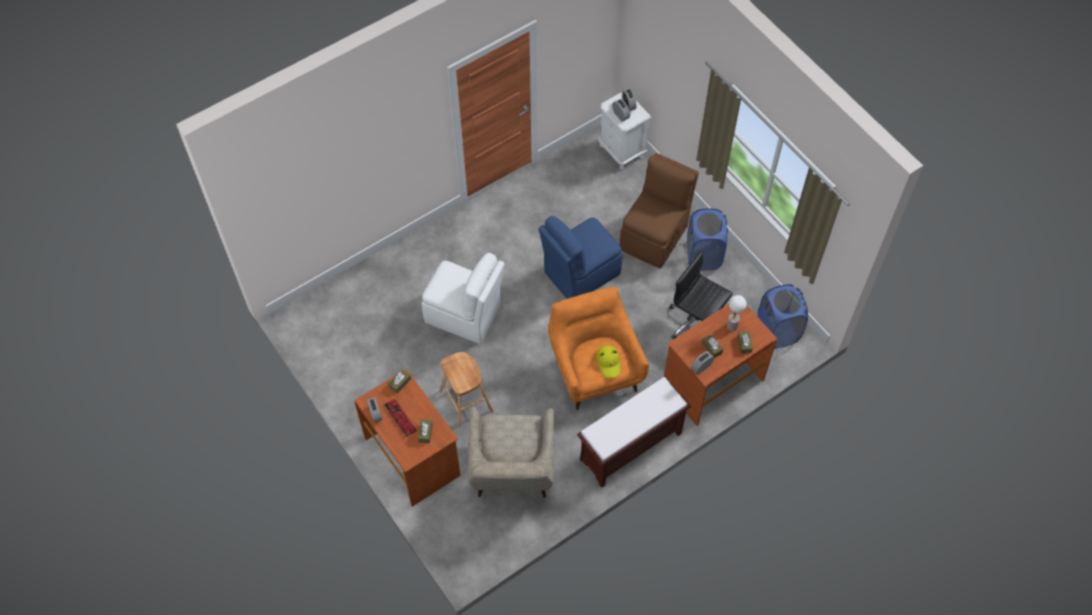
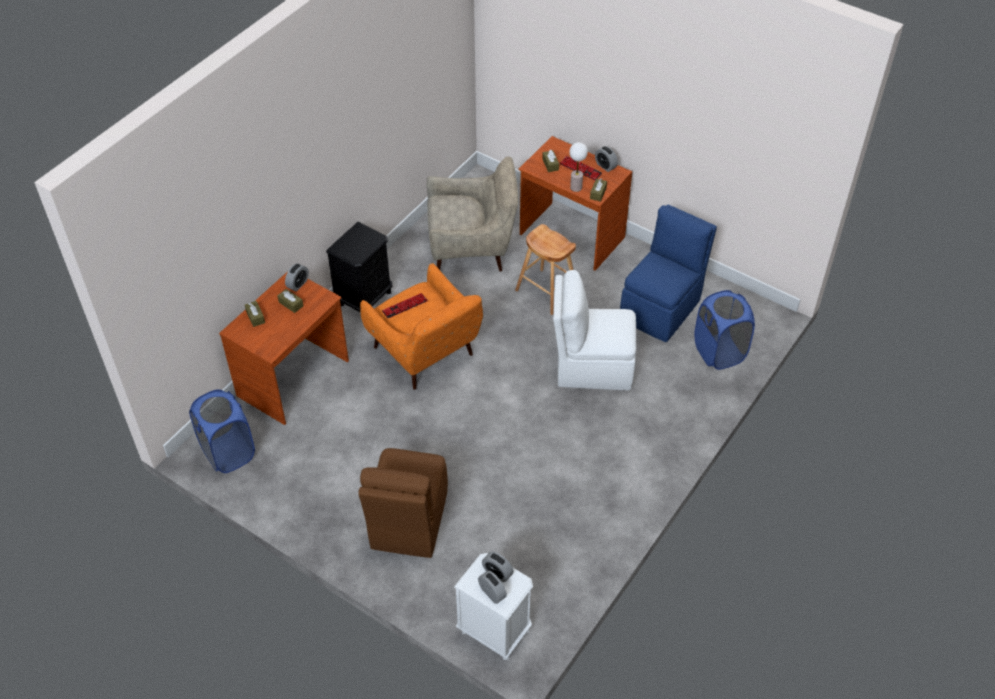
camera: 160 degrees right, 10 degrees down
beige armchair [468,407,555,498] -> beige armchair turned 105 degrees clockwise [427,156,518,272]
blue chair [538,216,622,299] -> blue chair moved to [620,205,717,342]
brown bench [577,377,691,488] -> black nightstand [326,222,392,313]
yellow hat [596,345,620,378] -> keyboard [382,293,428,318]
black office chair [669,252,733,339] -> none
blue laundry basket [687,209,728,270] -> blue laundry basket moved to [694,290,755,370]
table lamp [727,295,747,331] -> table lamp moved to [569,142,588,192]

